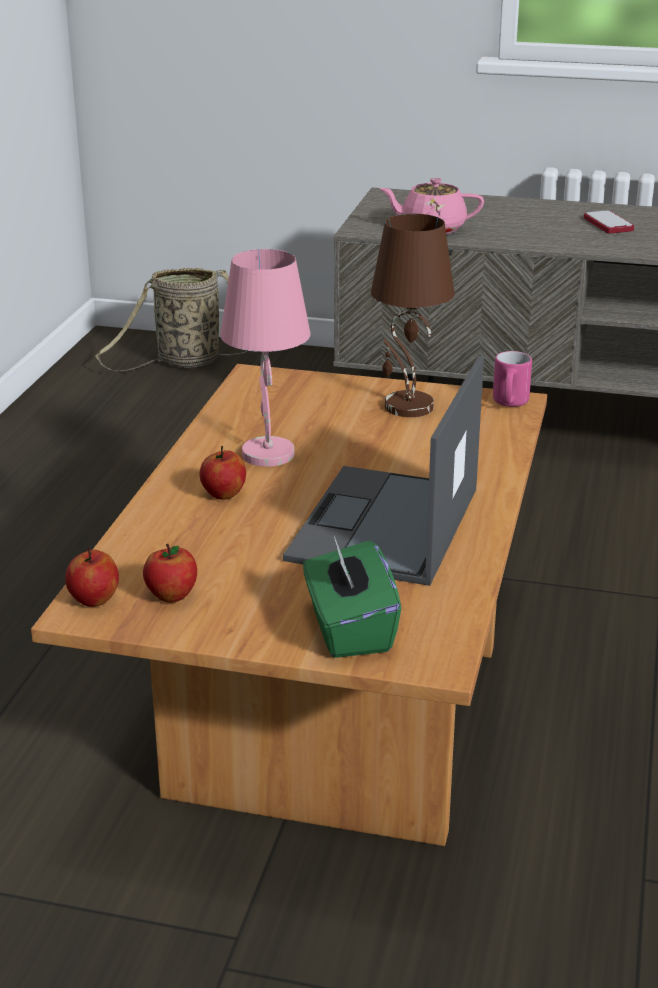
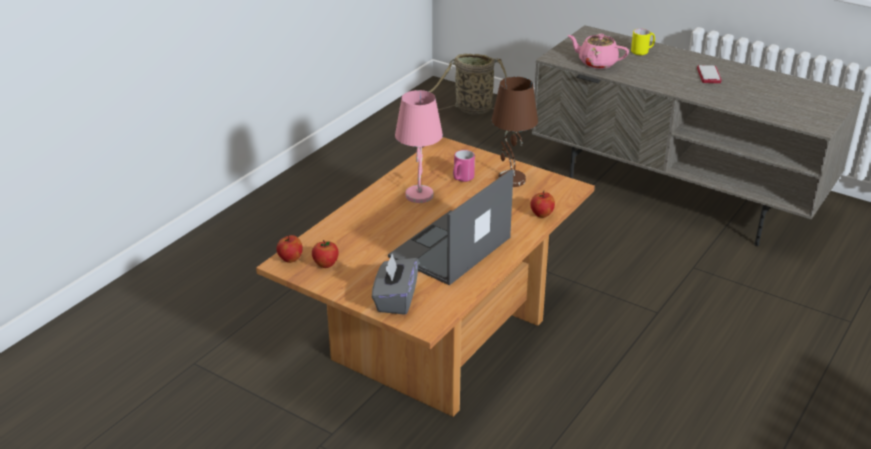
camera: 20 degrees right, 5 degrees up
apple [200,446,246,500] -> apple moved to [530,191,555,218]
green tissue box [303,536,401,658] -> grey tissue box [372,254,419,315]
pink mug [493,351,532,407] -> pink mug moved to [453,150,475,182]
none -> yellow mug [631,29,655,55]

